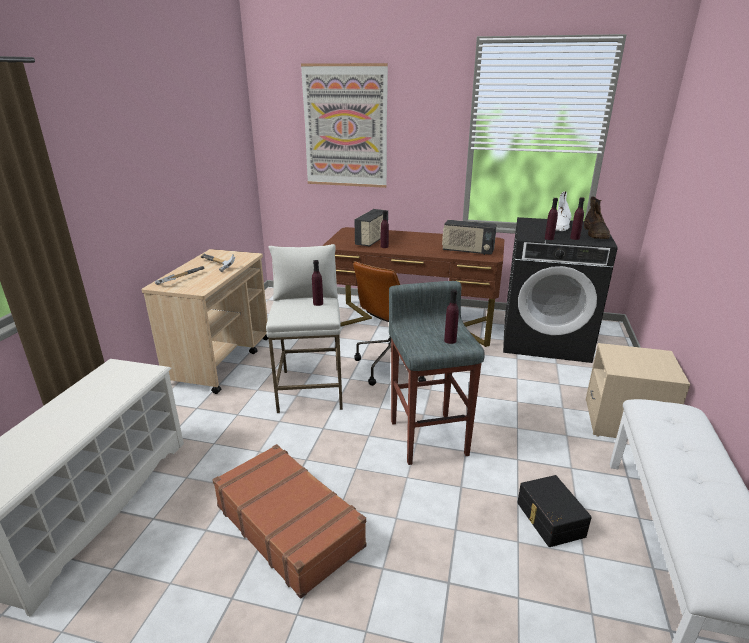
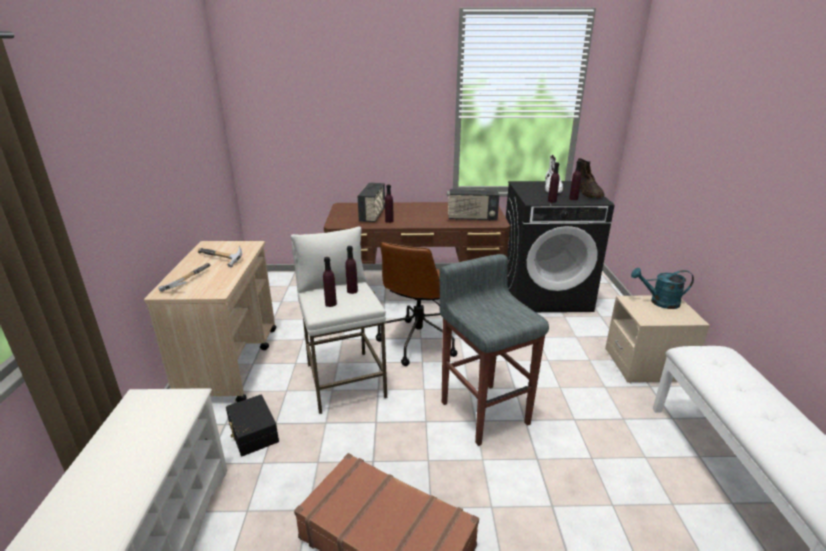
camera: 15 degrees left, 0 degrees up
picture [301,63,388,188] -> none
purple bottle [444,289,459,344] -> purple bottle moved to [323,257,337,307]
black storage box [517,475,592,547] -> black storage box moved to [226,395,279,456]
none -> turquoise watering can [631,268,694,309]

